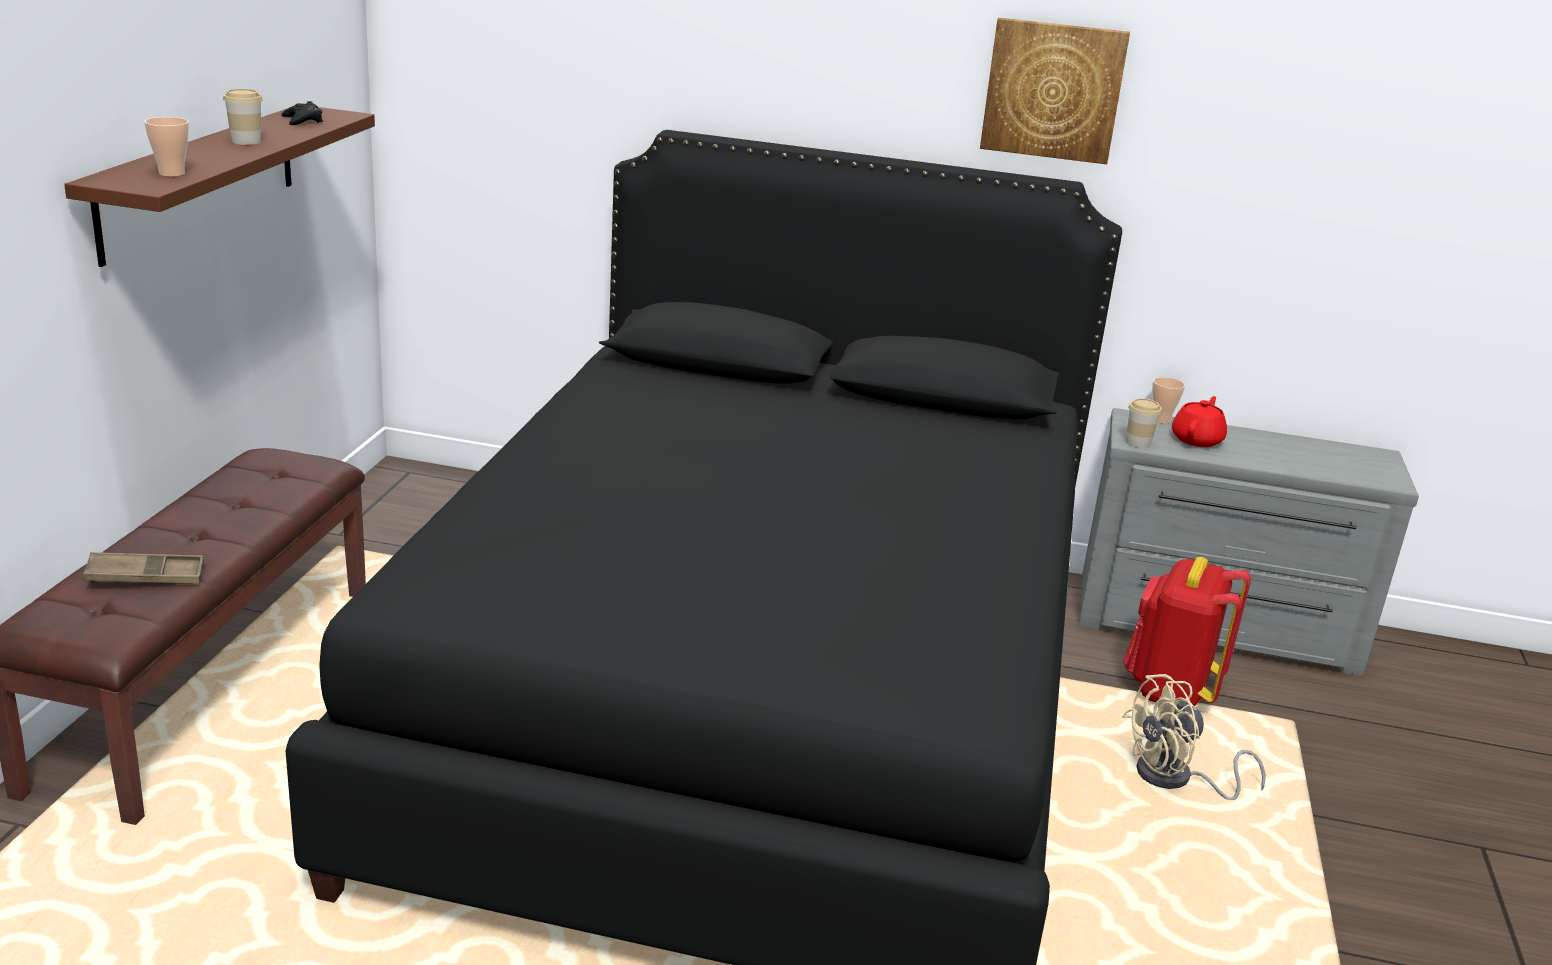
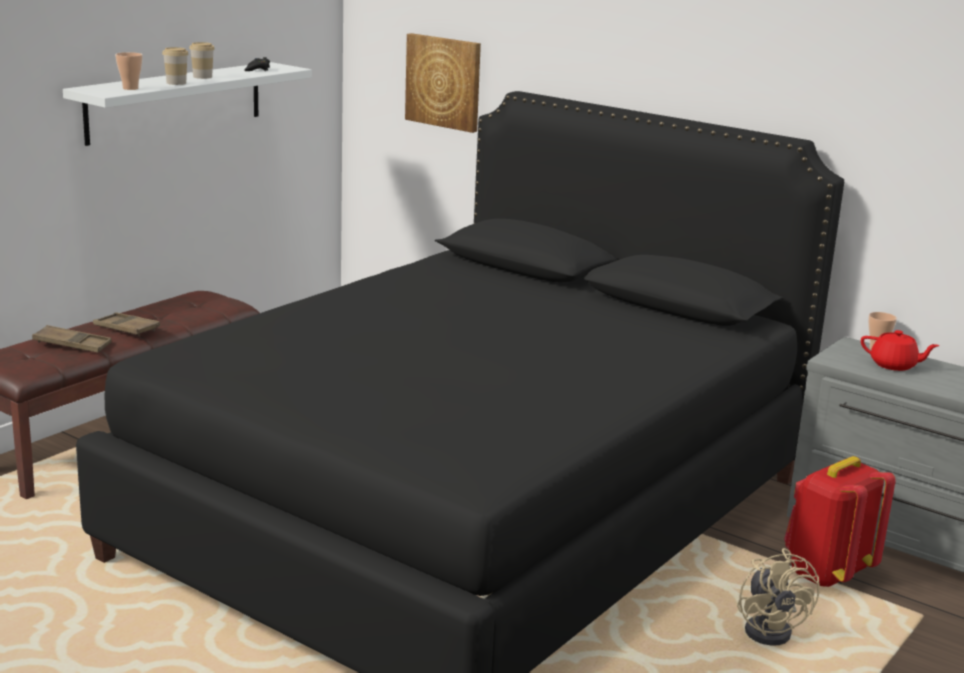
camera: 25 degrees right, 5 degrees down
brown shelf [64,107,375,267] -> white shelf [63,62,312,146]
picture [980,18,1130,164] -> picture moved to [405,33,481,133]
beige fan [1122,674,1266,800] -> beige fan turned 105 degrees counterclockwise [737,548,820,646]
cup [1126,398,1162,448] -> cup moved to [162,47,189,85]
red teapot [1172,396,1227,447] -> red teapot turned 60 degrees clockwise [861,330,939,371]
none -> brown tray [93,312,160,336]

